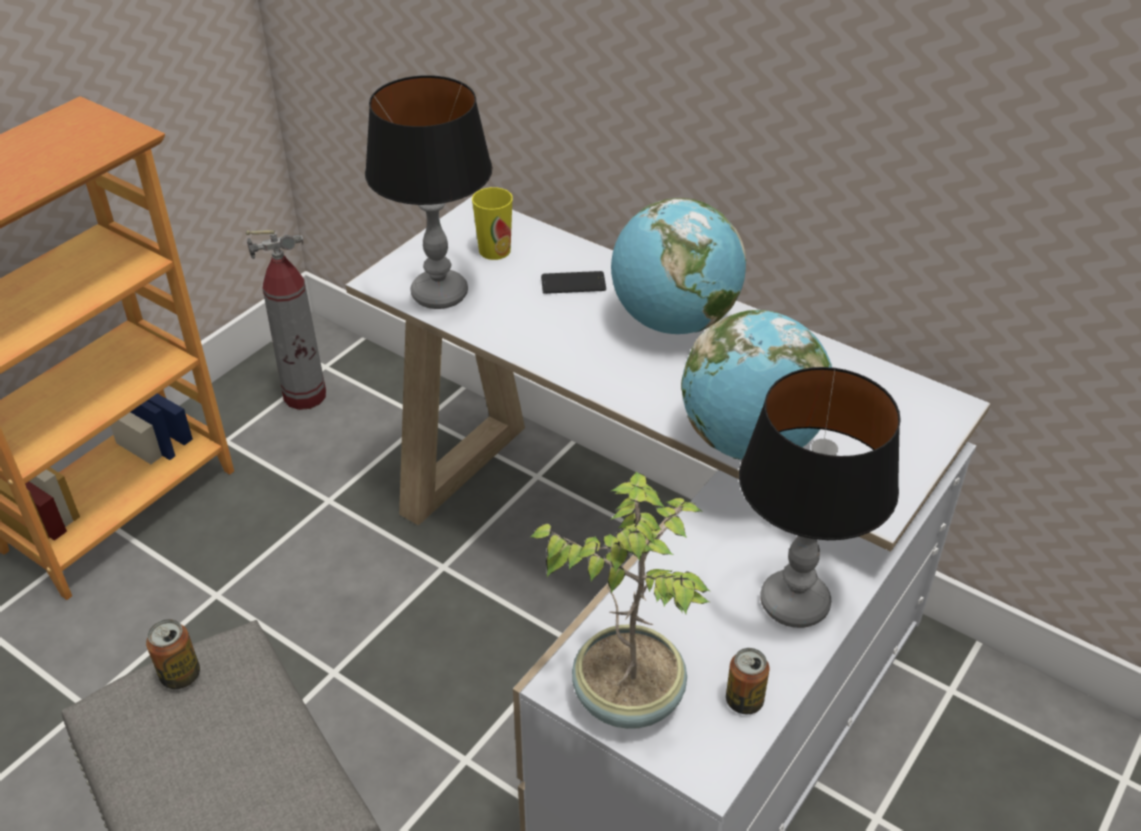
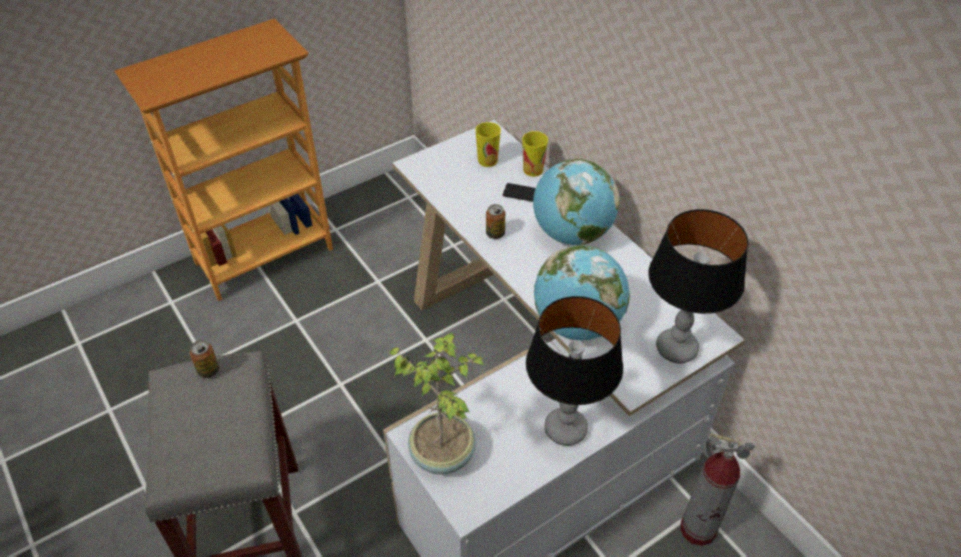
camera: 20 degrees right, 5 degrees up
fire extinguisher [246,230,326,410] -> fire extinguisher moved to [680,433,755,546]
table lamp [365,75,492,309] -> table lamp moved to [648,209,748,363]
can [726,648,769,714] -> can moved to [486,204,505,239]
none -> cup [522,131,548,177]

